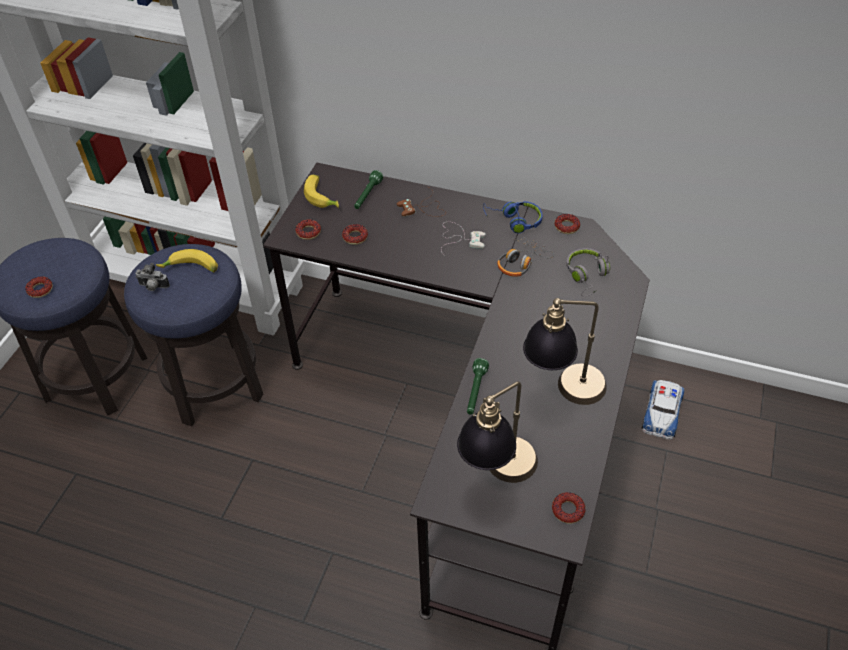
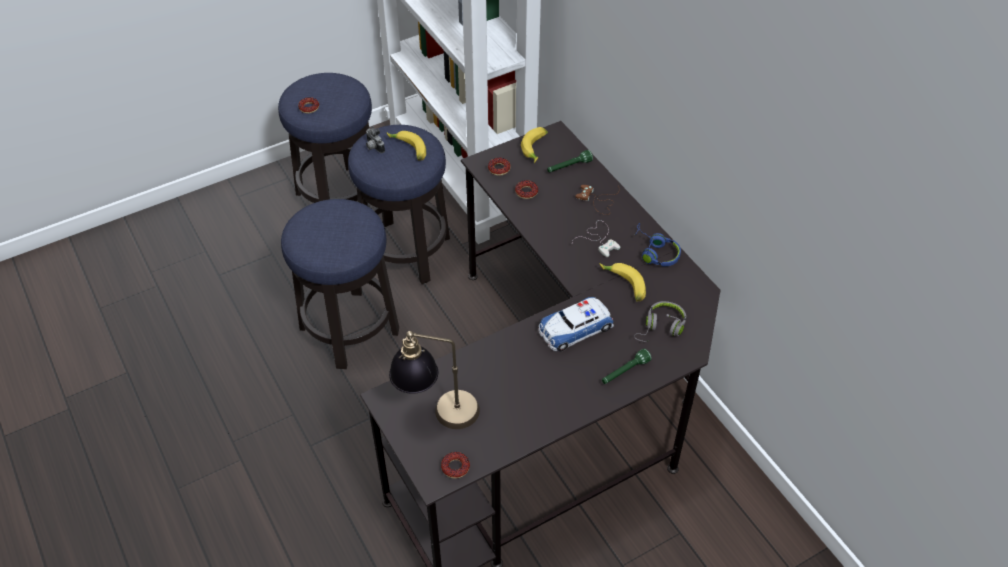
camera: 40 degrees right, 0 degrees up
green flashlight [467,358,489,415] -> green flashlight moved to [602,349,652,384]
headphones [497,238,554,277] -> banana [599,263,646,301]
table lamp [523,298,607,405] -> none
donut [554,214,580,234] -> none
toy car [642,380,684,440] -> toy car moved to [538,297,614,352]
none -> stool [281,199,399,369]

